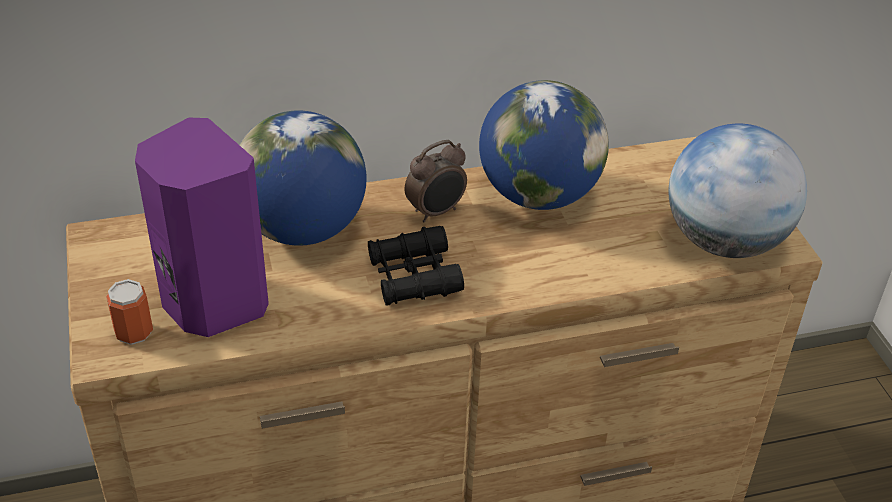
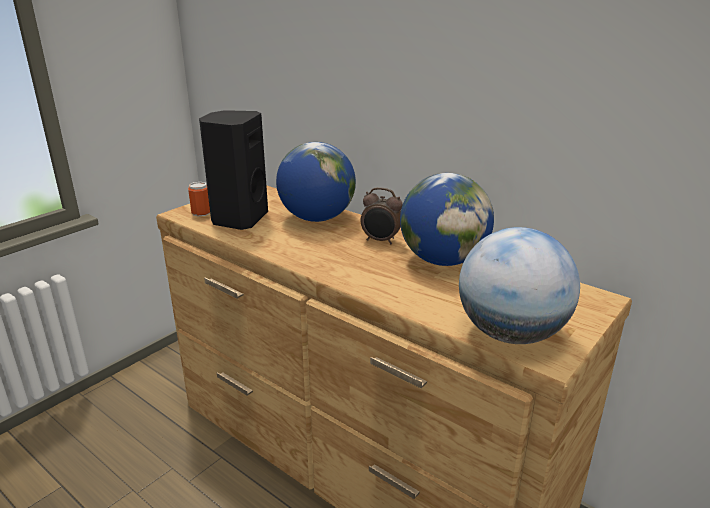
camera: 55 degrees right, 15 degrees down
purple speaker [135,118,269,337] -> black speaker [199,110,268,230]
black binoculars [368,226,464,306] -> none

